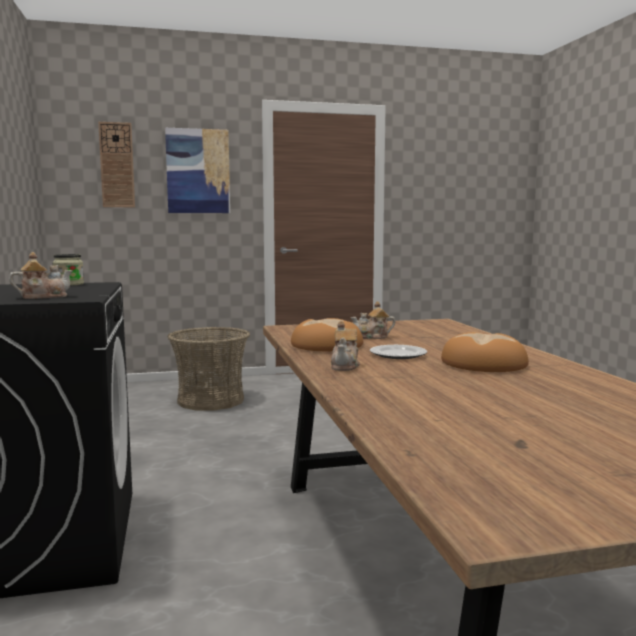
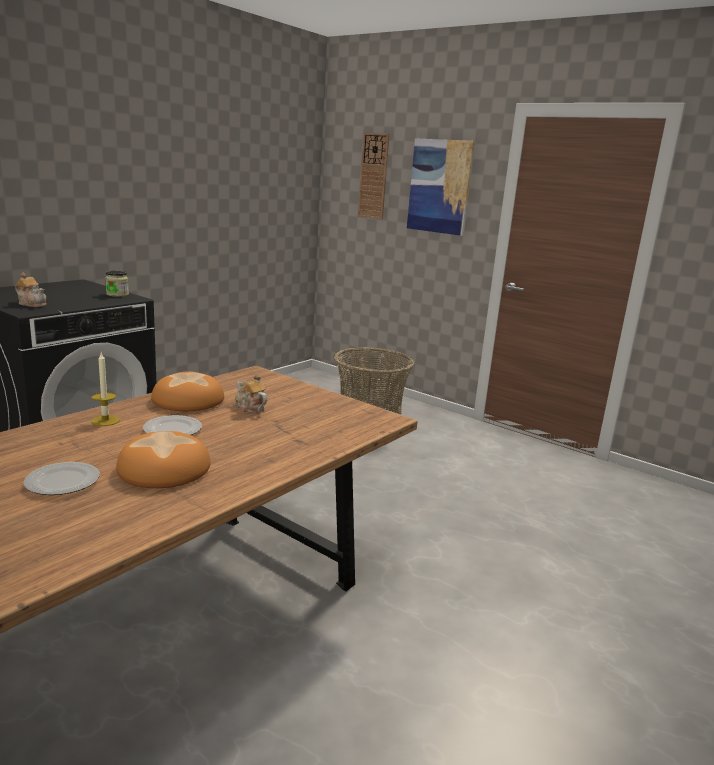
camera: 50 degrees right, 10 degrees up
teapot [331,321,360,371] -> candle [91,353,120,426]
none -> plate [23,462,100,495]

